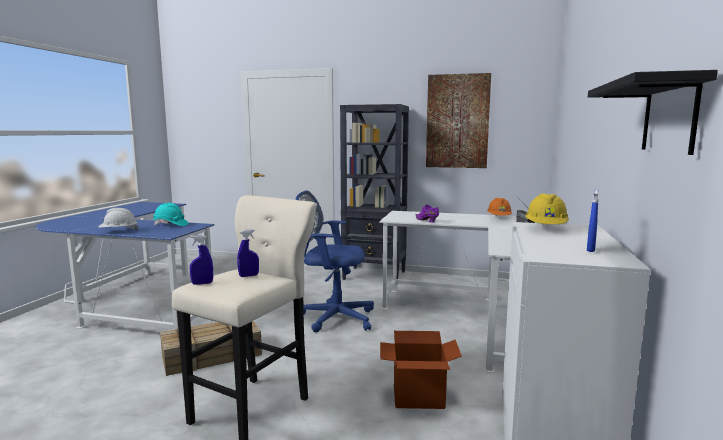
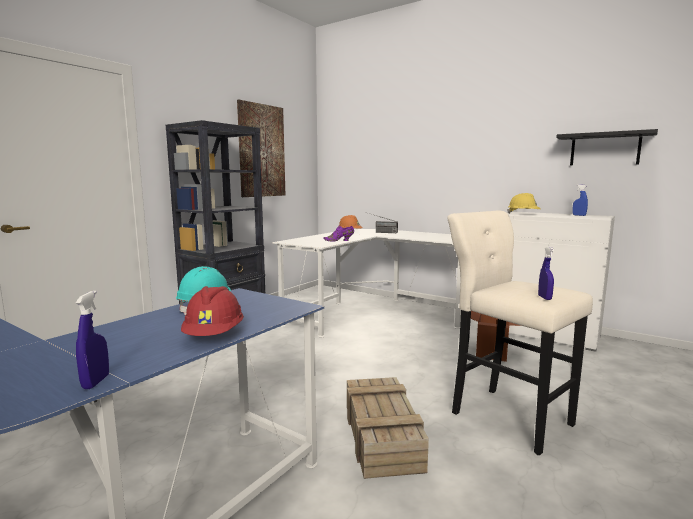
camera: 70 degrees left, 0 degrees up
white hard hat [98,208,139,231] -> red hard hat [181,286,244,336]
blue spray bottle [237,229,259,277] -> blue spray bottle moved to [76,291,109,389]
blue office chair [296,190,374,332] -> none

